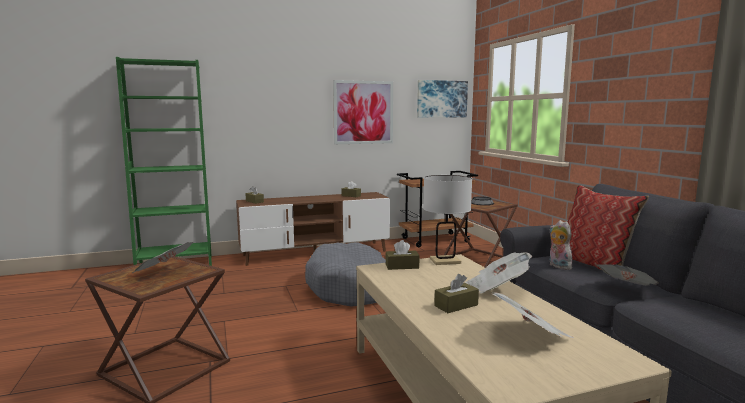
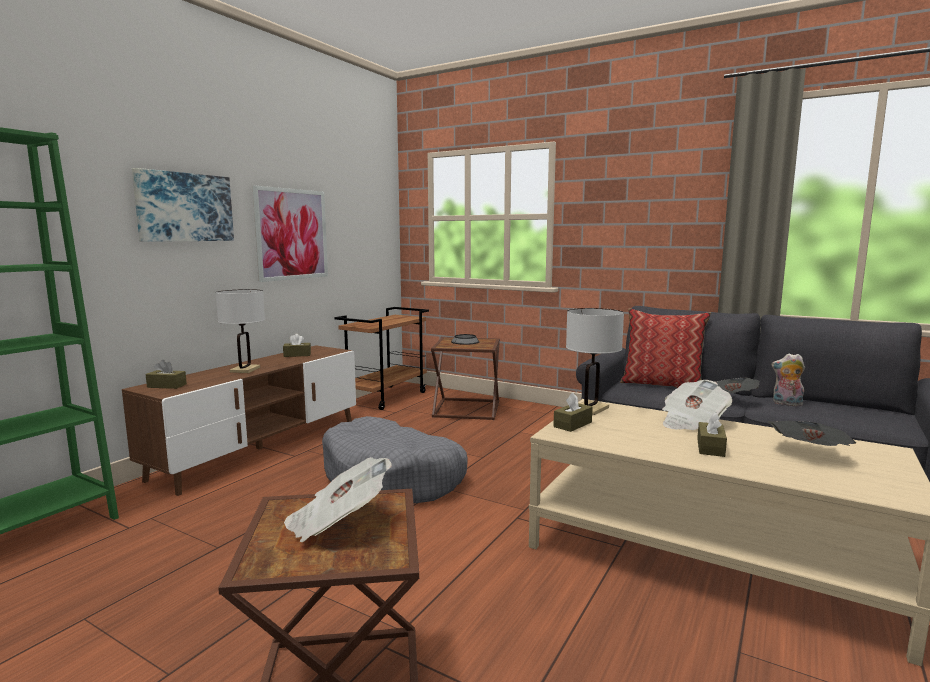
camera: 40 degrees left, 0 degrees up
picture [417,80,468,118] -> picture moved to [132,168,234,242]
plush toy [550,220,572,270] -> plush toy moved to [771,354,805,406]
none -> white table lamp [216,289,265,373]

